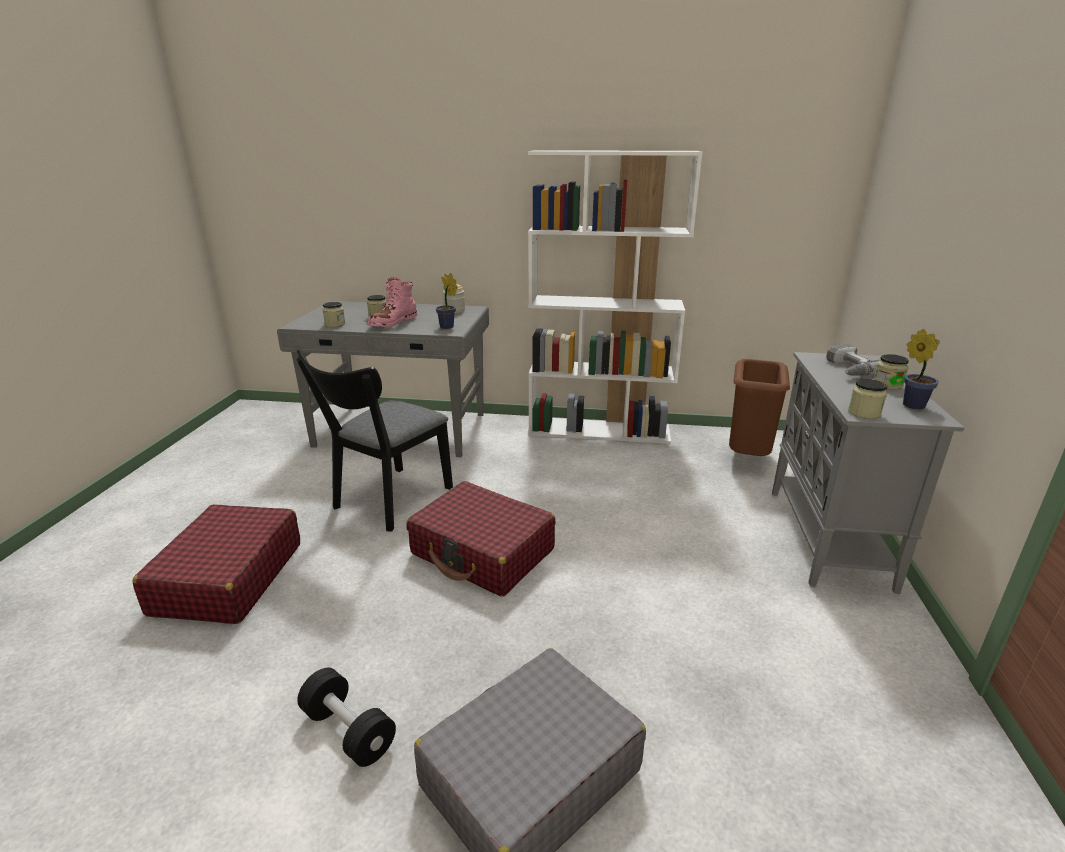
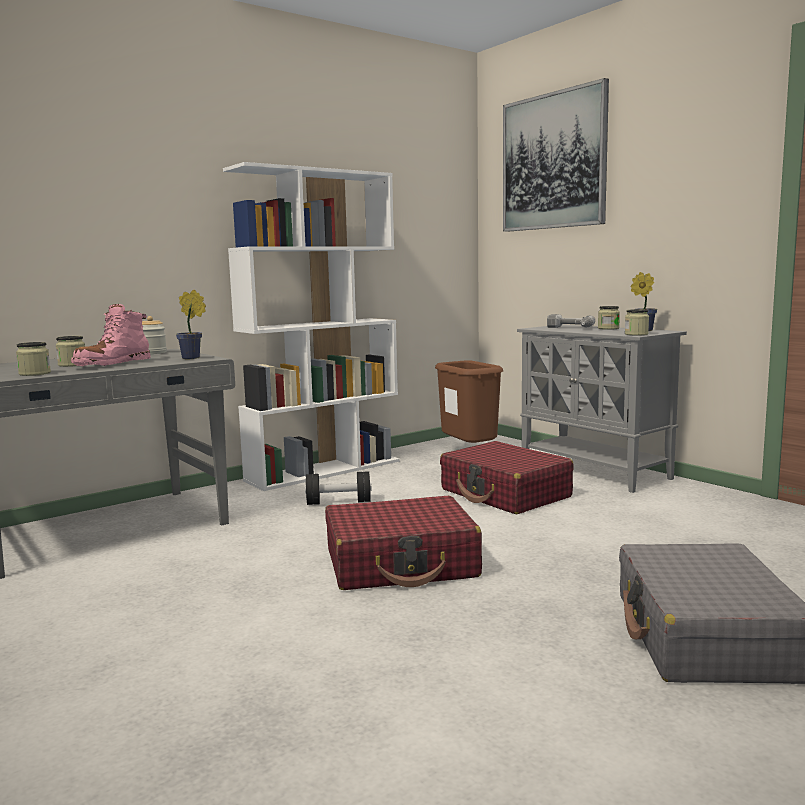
camera: 45 degrees left, 15 degrees down
red suitcase [133,504,300,624] -> red suitcase moved to [440,441,574,515]
black chair [296,349,453,532] -> none
black dumbbell [297,668,396,767] -> black dumbbell moved to [305,471,372,505]
pink boot [367,277,417,327] -> pink boot turned 45 degrees clockwise [71,304,151,367]
none -> picture [503,78,609,232]

